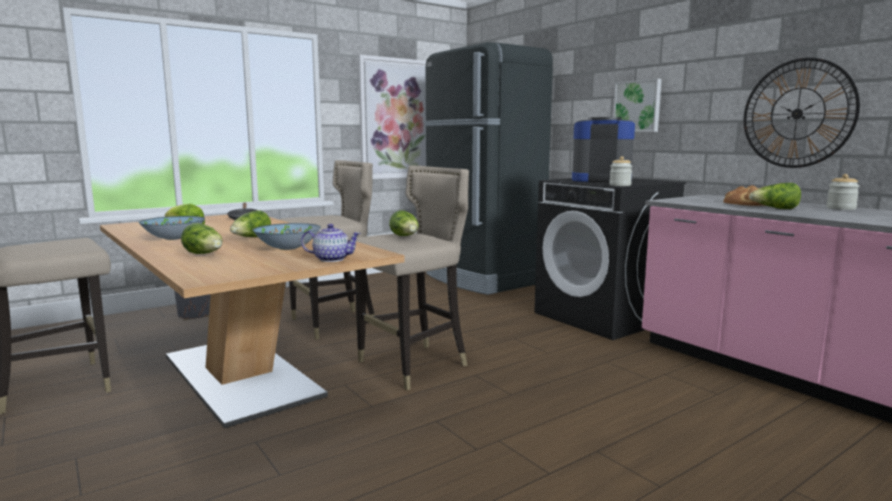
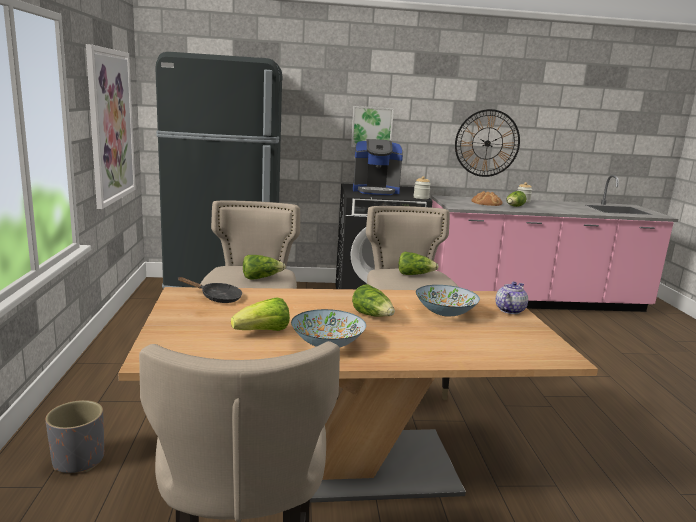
camera: 60 degrees left, 5 degrees up
lettuce [181,223,223,254] -> lettuce moved to [243,255,286,279]
coffee machine [572,117,635,182] -> coffee machine turned 135 degrees counterclockwise [353,139,403,195]

